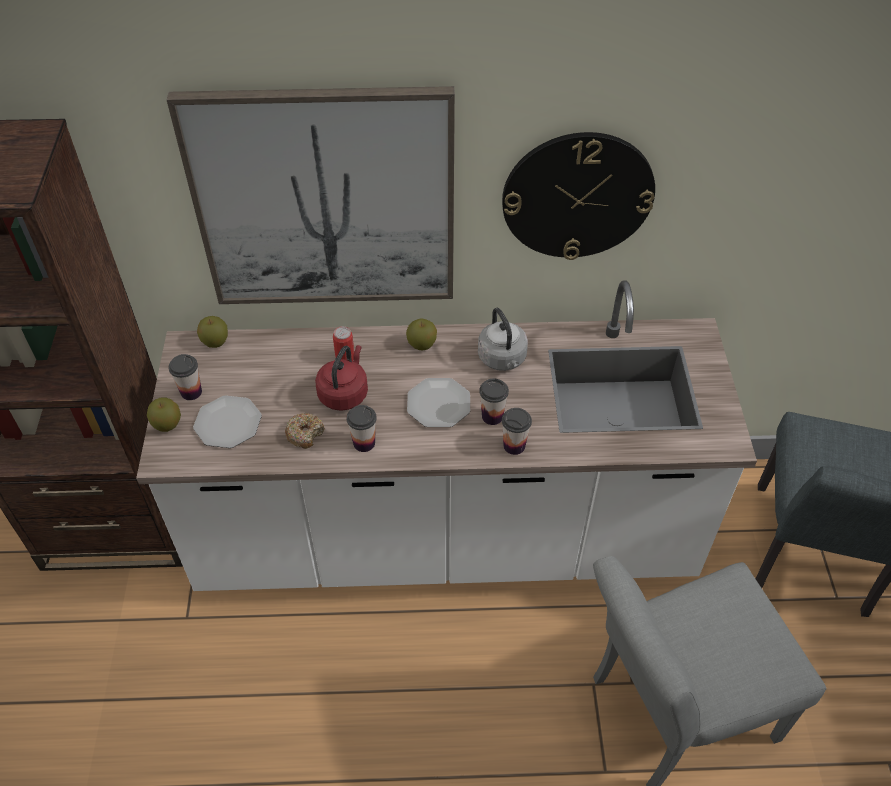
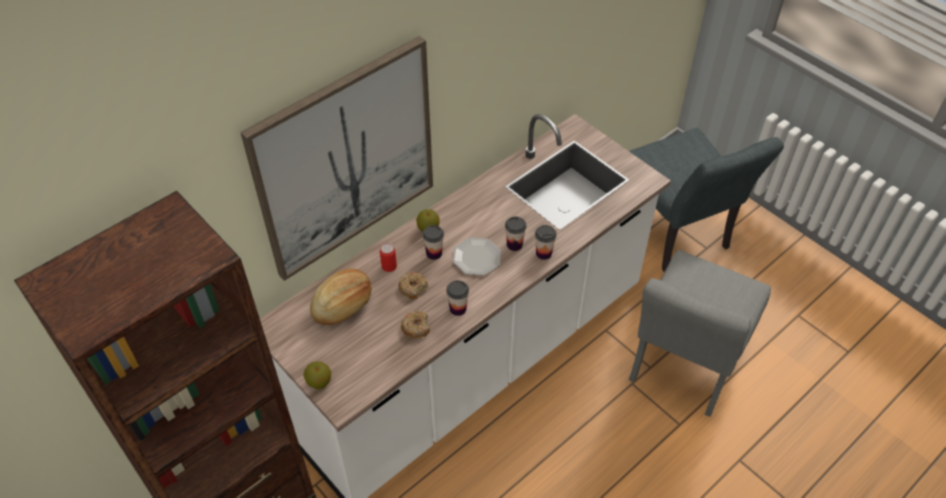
camera: 40 degrees left, 0 degrees up
cup [168,354,202,400] -> cup moved to [422,225,444,260]
plate [193,395,262,448] -> none
apple [197,316,228,348] -> none
red kettle [315,345,368,411] -> donut [399,272,428,299]
grey kettle [478,308,528,371] -> none
wall clock [502,132,655,260] -> none
none -> bread [310,269,372,325]

